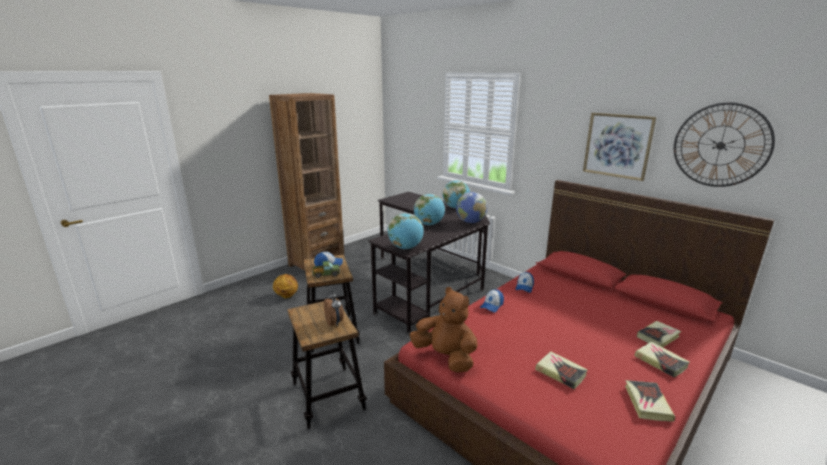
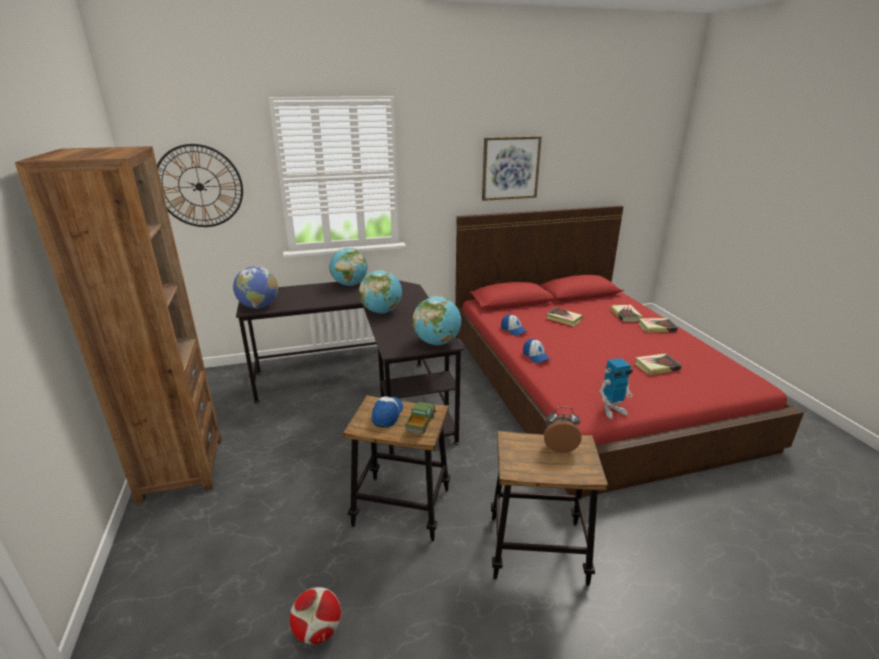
camera: 60 degrees left, 5 degrees up
basketball [273,274,298,298] -> none
brown plush toy [410,287,478,373] -> toy robot [599,358,633,419]
globe [456,192,487,223] -> globe moved to [233,266,278,309]
book [625,380,675,422] -> book moved to [547,308,583,326]
wall clock [674,102,775,187] -> wall clock moved to [157,144,243,227]
none -> football [290,587,341,645]

